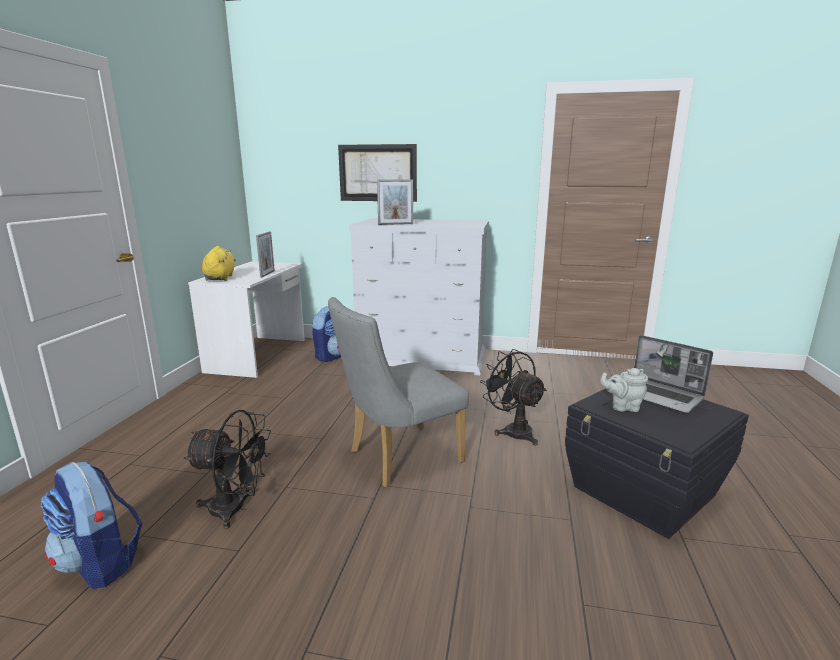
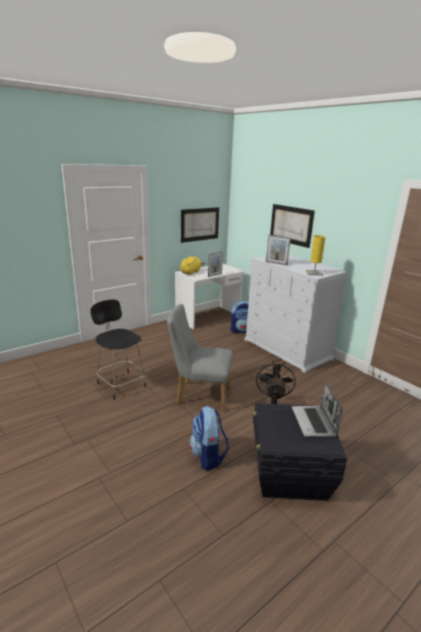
camera: 40 degrees right, 5 degrees up
backpack [41,462,142,589] -> backpack moved to [189,406,229,471]
black fan [184,410,271,529] -> black chair [90,300,146,399]
grey teapot [600,368,648,412] -> none
none -> picture [181,207,219,243]
none -> yellow table lamp [306,235,326,276]

